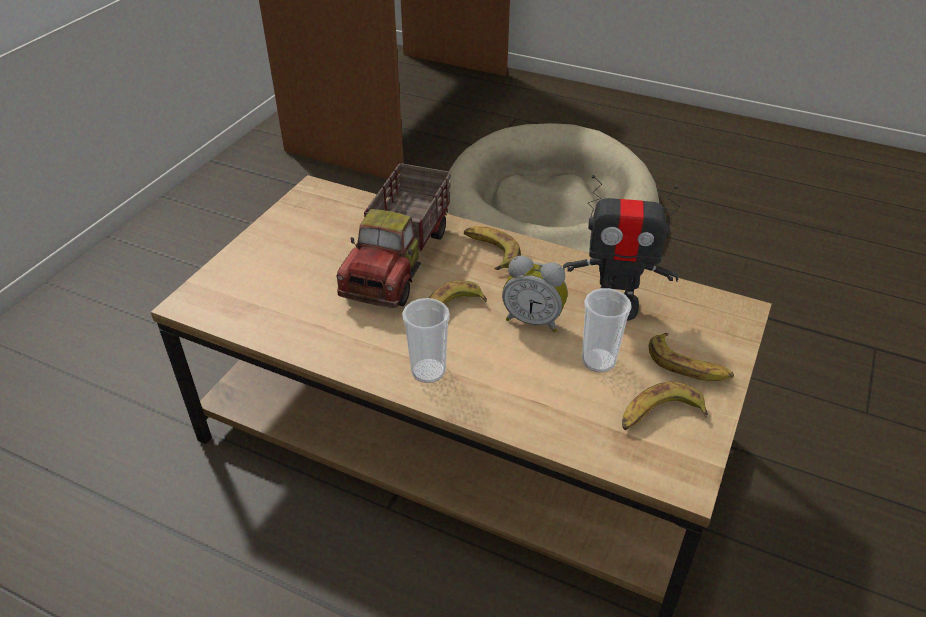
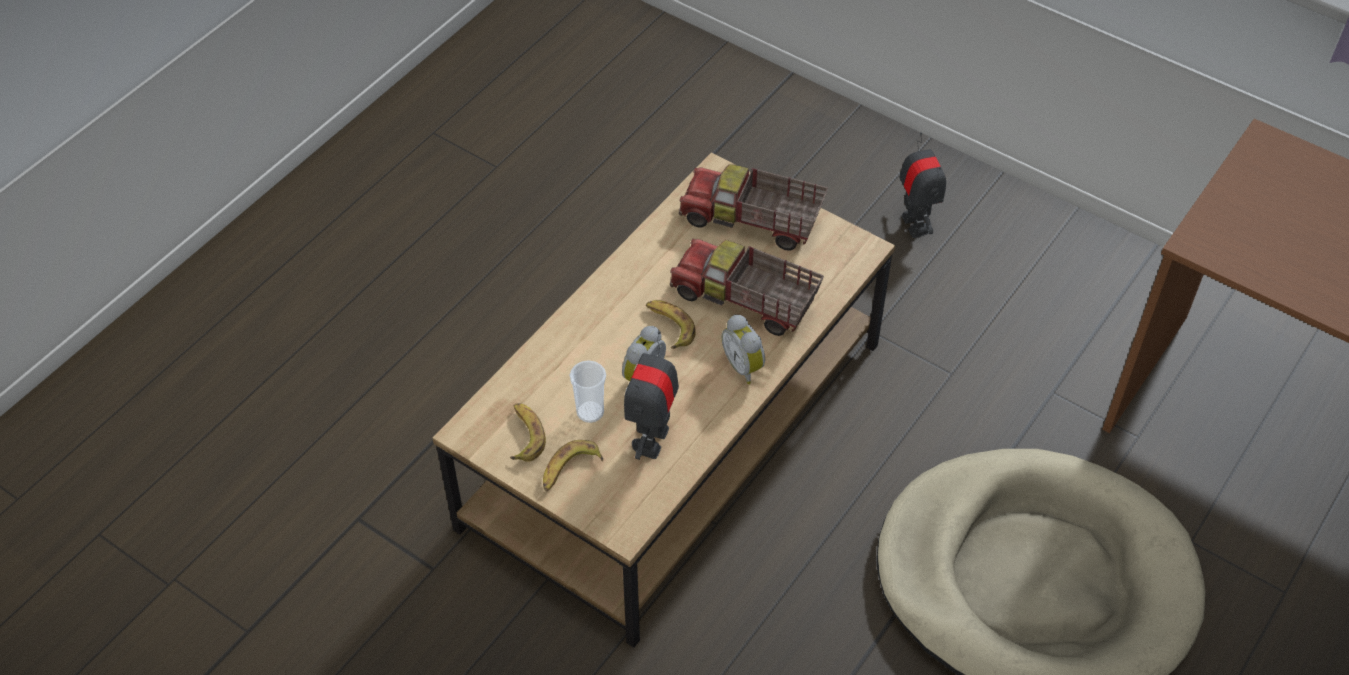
camera: 100 degrees right, 10 degrees up
cup [402,298,450,383] -> none
banana [464,226,521,270] -> alarm clock [721,315,765,384]
none -> toy truck [679,164,828,251]
none -> toy robot [900,132,946,238]

